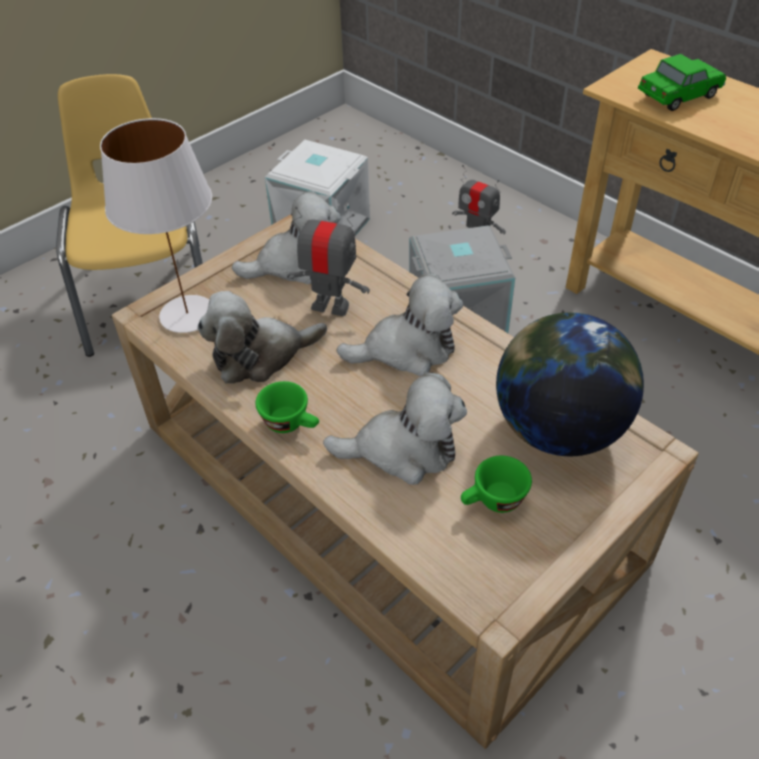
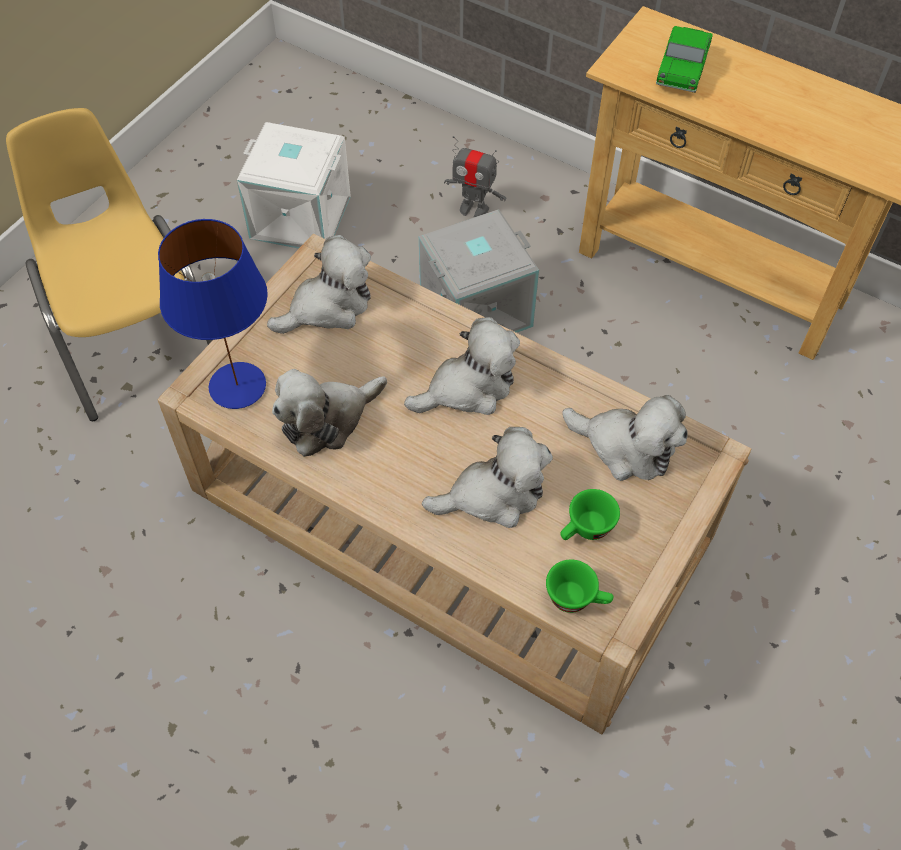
camera: 15 degrees left, 10 degrees up
white table lamp [100,118,212,333] -> blue table lamp [158,219,268,409]
green cup [256,381,319,433] -> green cup moved to [546,560,613,613]
toy robot [287,206,370,316] -> none
globe [496,313,644,456] -> plush toy [562,395,688,481]
toy car [638,54,726,111] -> toy car turned 150 degrees clockwise [656,26,713,93]

